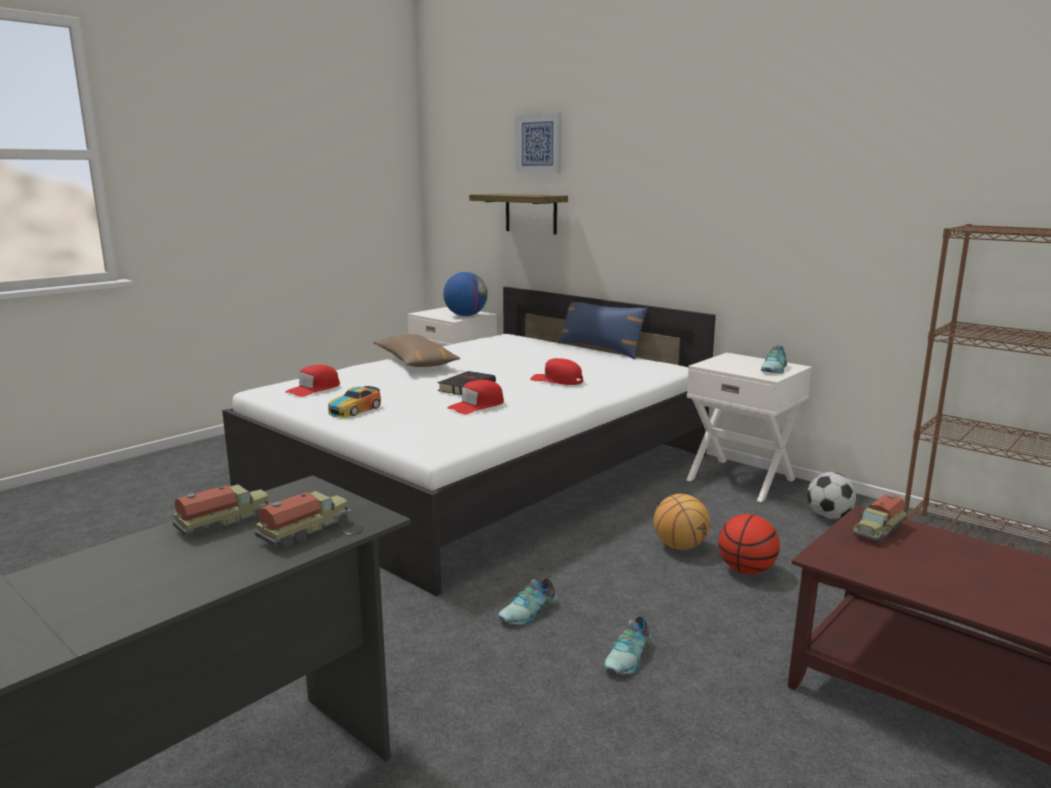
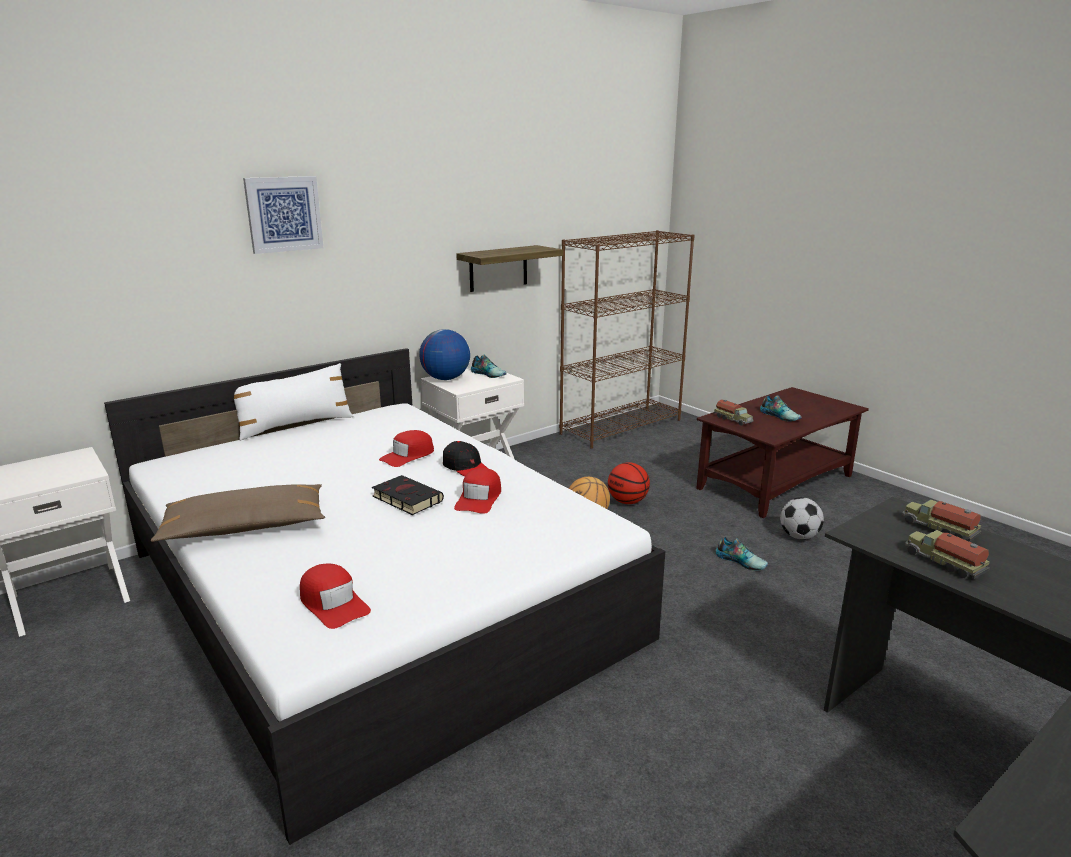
camera: 80 degrees left, 5 degrees up
toy car [328,386,381,418] -> none
globe [443,272,488,316] -> globe moved to [419,329,470,380]
red cap [447,380,504,414] -> red cap turned 45 degrees clockwise [454,468,501,514]
shelf [469,194,568,235] -> shelf moved to [456,245,563,292]
shoe [498,578,557,625] -> shoe moved to [760,395,802,421]
picture [515,112,561,173] -> picture moved to [243,176,324,254]
blue pillow [558,302,647,359] -> white pillow [234,363,353,441]
football [807,472,856,519] -> football moved to [780,497,824,540]
none -> black cap [443,441,487,477]

